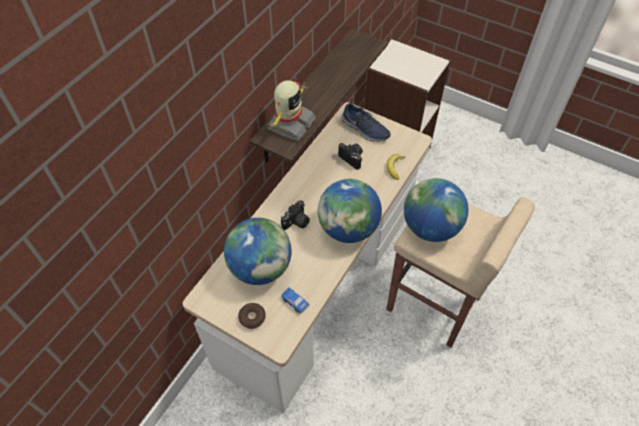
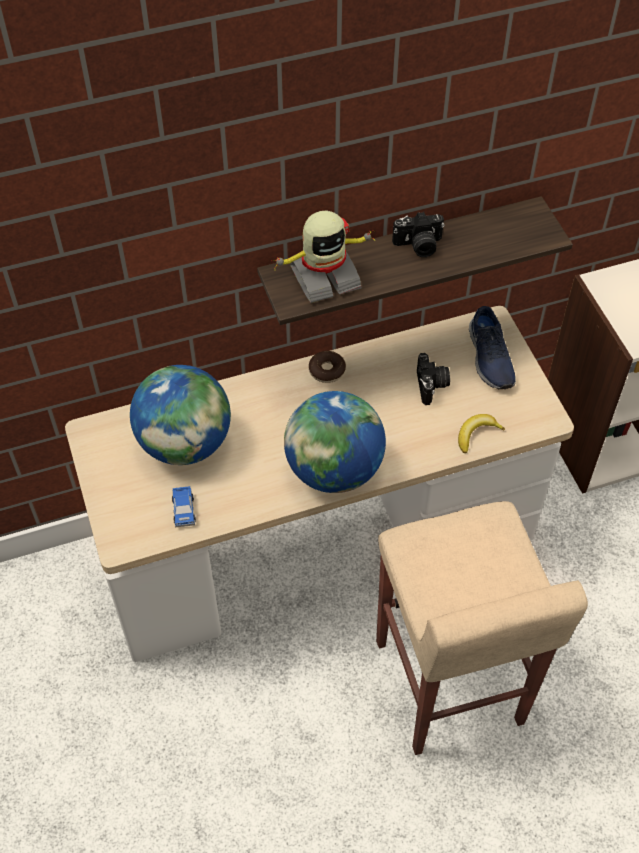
camera: 40 degrees right, 0 degrees up
donut [238,303,266,329] -> donut moved to [309,351,346,383]
camera [281,200,310,230] -> camera moved to [392,212,445,257]
globe [404,178,468,242] -> none

